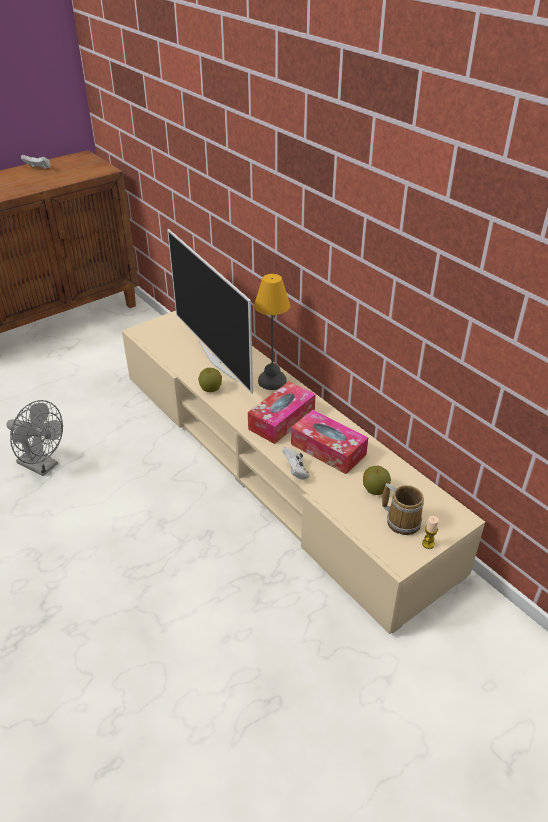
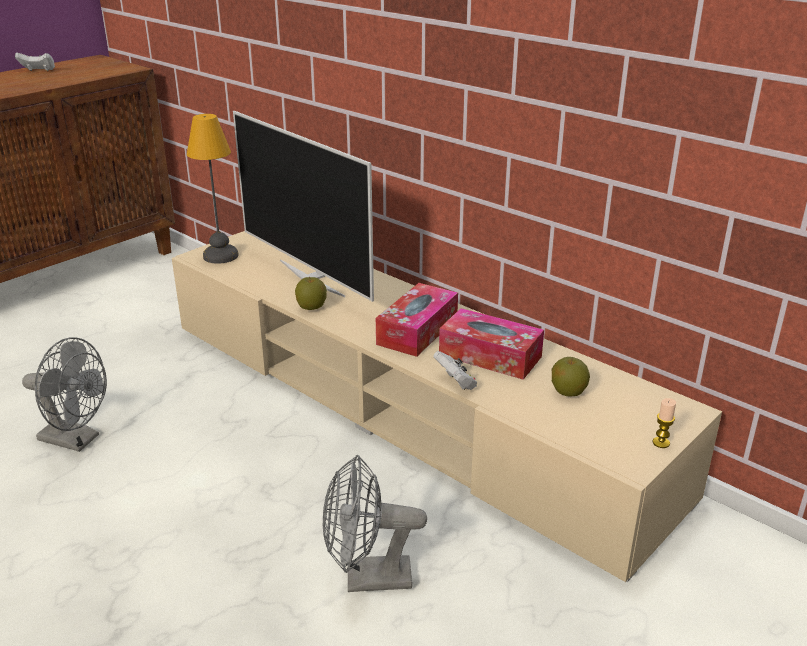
camera: 10 degrees left, 10 degrees down
table lamp [254,274,290,390] -> table lamp moved to [187,114,239,264]
mug [382,483,424,535] -> none
none -> grey fan [323,455,427,592]

